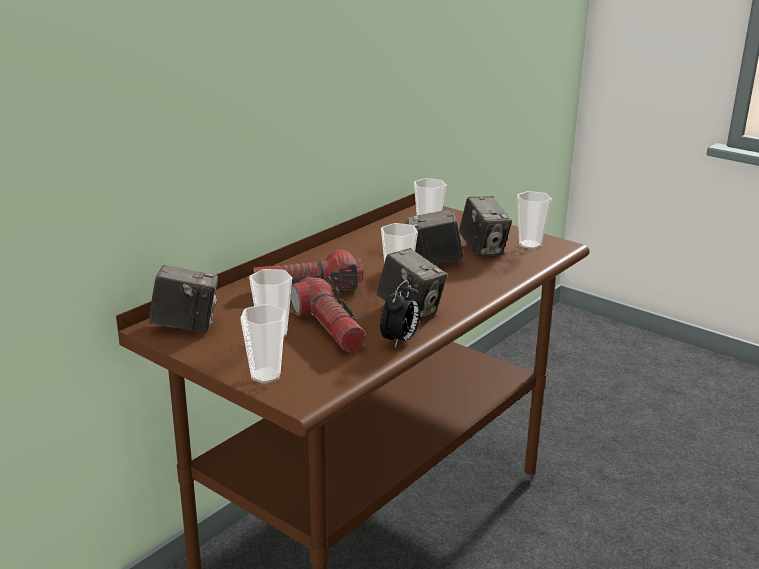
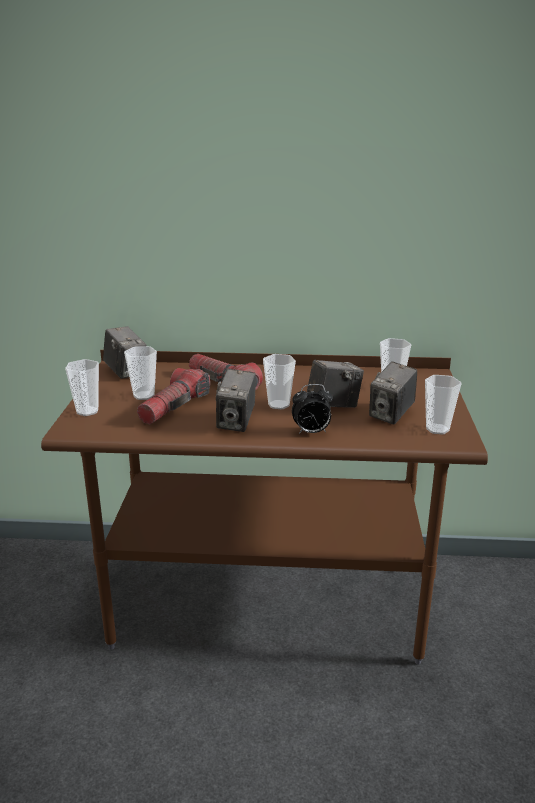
camera: 55 degrees right, 0 degrees up
alarm clock [380,280,420,348] -> alarm clock moved to [292,384,333,434]
camera [406,209,463,265] -> camera turned 105 degrees clockwise [307,360,364,408]

